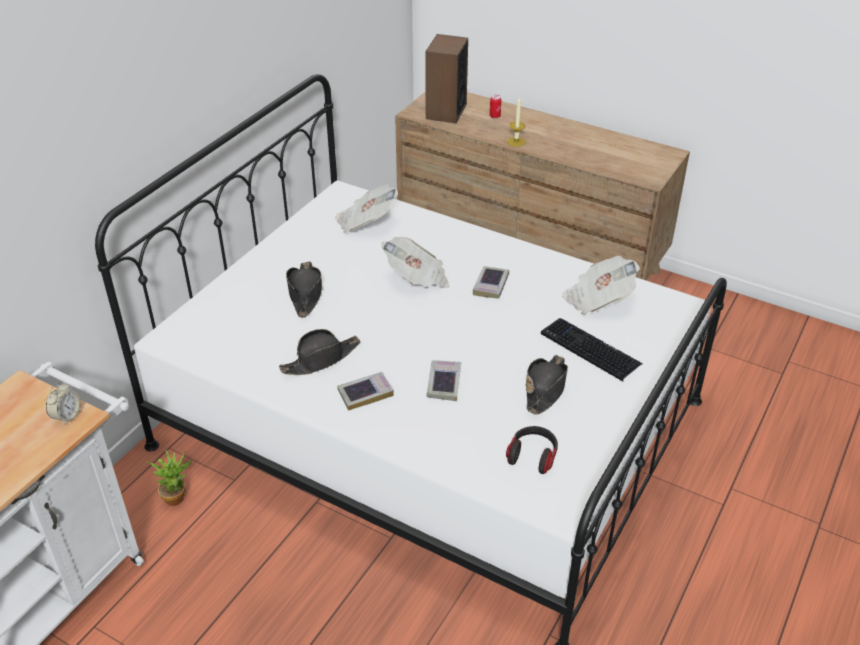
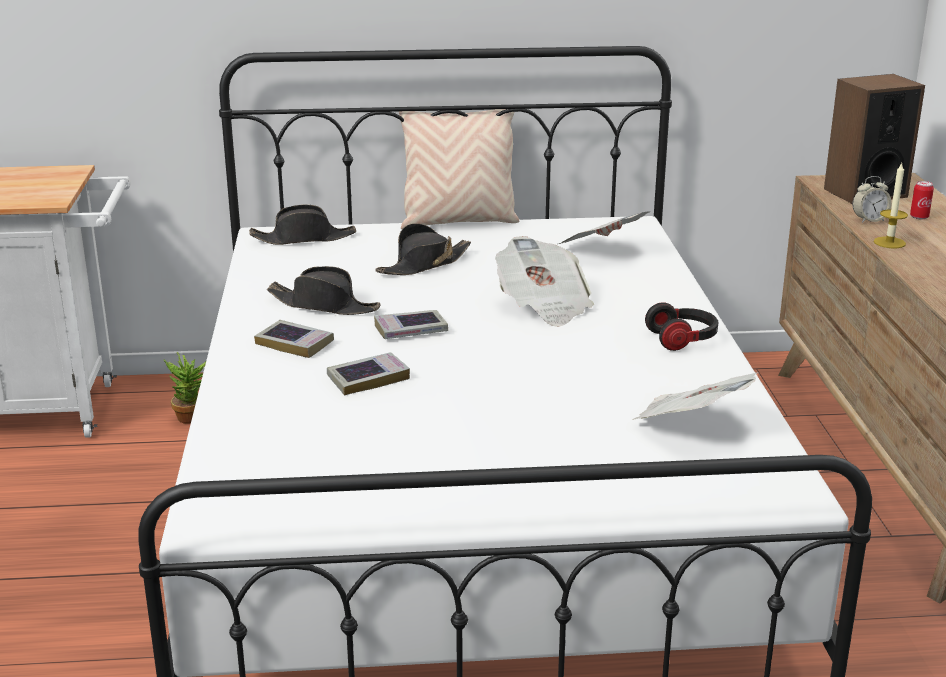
camera: 55 degrees right, 15 degrees down
alarm clock [46,382,81,425] -> alarm clock moved to [853,176,892,223]
book [473,266,509,299] -> book moved to [374,310,448,339]
headphones [506,426,558,474] -> headphones moved to [645,302,718,351]
black hat [526,355,568,415] -> black hat moved to [249,205,356,245]
keyboard [541,318,643,381] -> none
none -> beige pillow [399,109,519,229]

